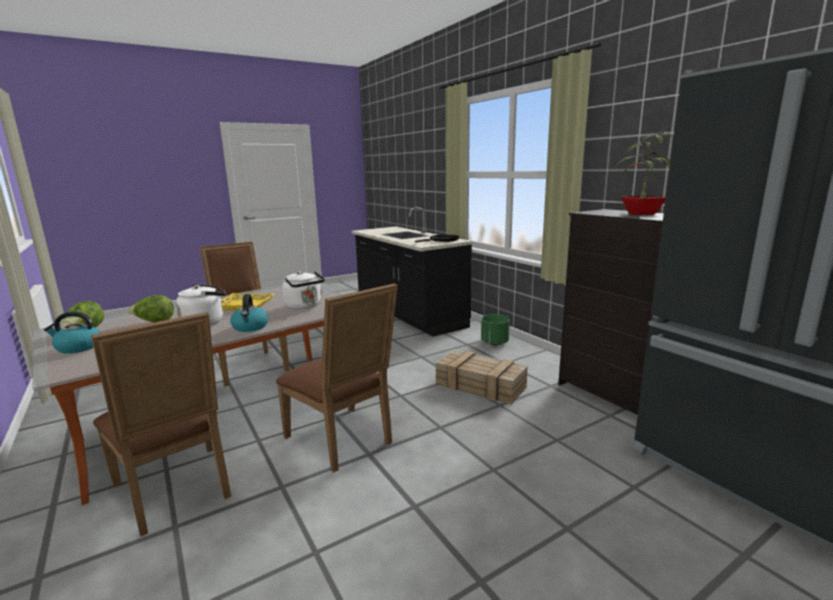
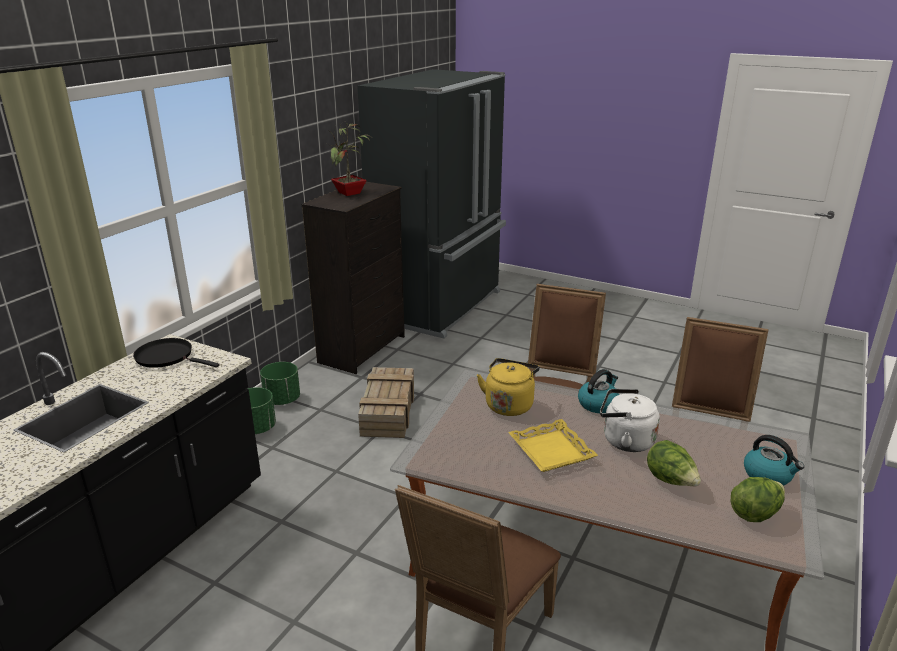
camera: 120 degrees left, 10 degrees up
white kettle [282,271,325,310] -> yellow kettle [477,358,540,416]
none -> green planter [260,362,300,405]

